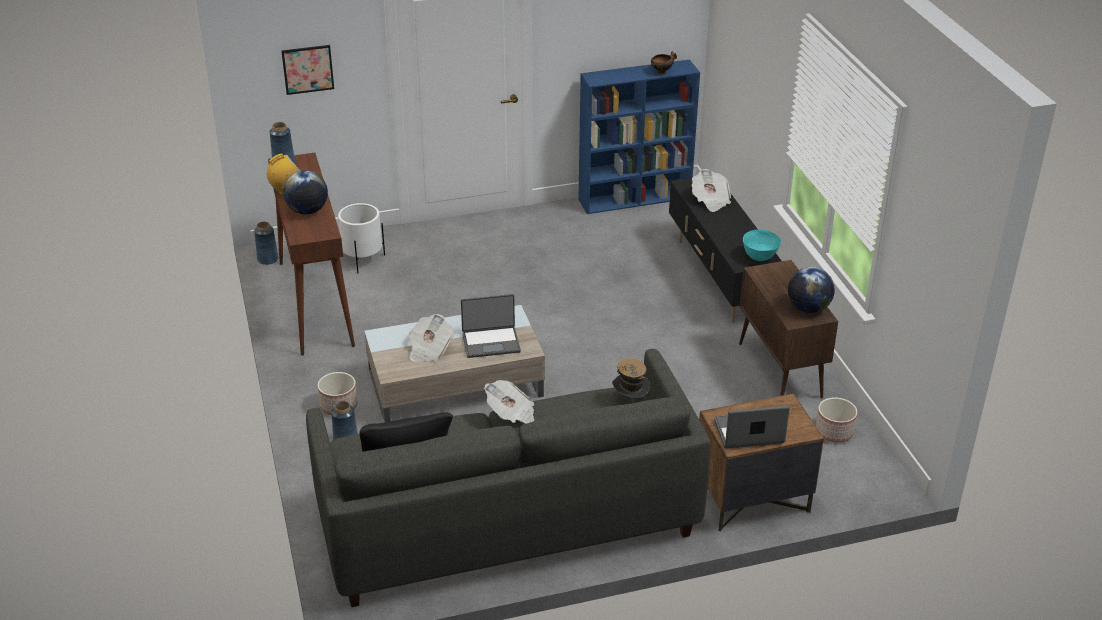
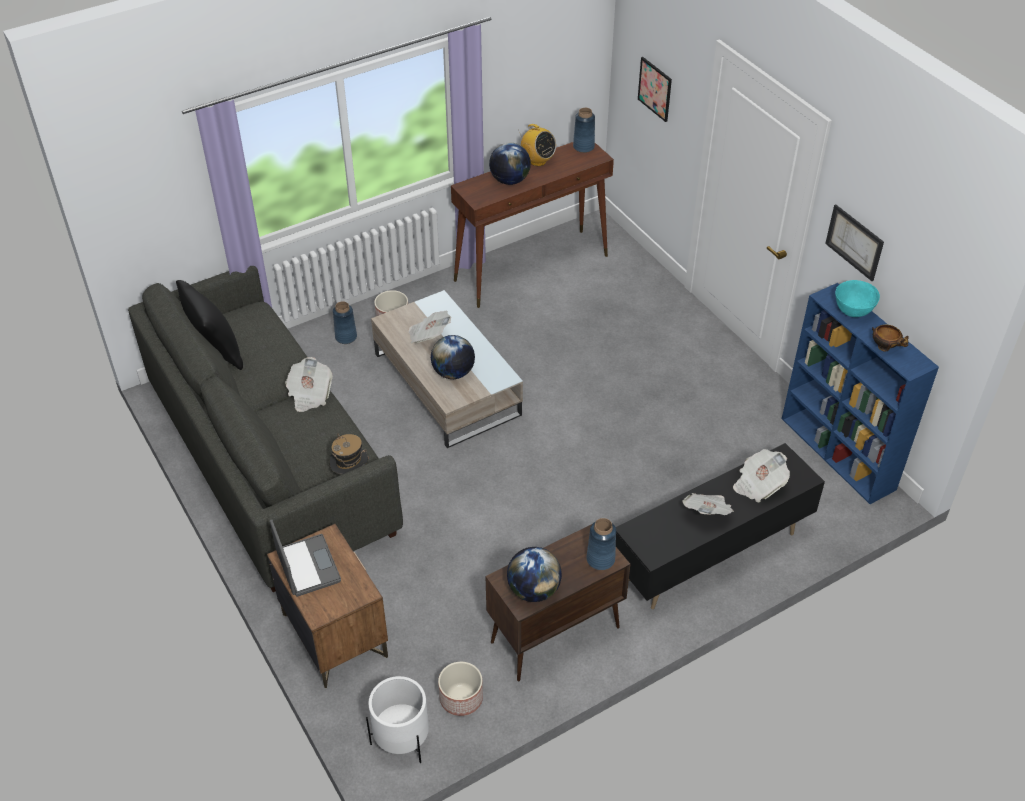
camera: 75 degrees right, 10 degrees up
blue vase [254,221,279,265] -> blue vase moved to [586,518,616,570]
white planter [338,203,385,273] -> white planter moved to [366,676,429,763]
laptop [461,294,521,358] -> globe [431,335,475,379]
turquoise bowl [743,229,781,261] -> turquoise bowl moved to [835,280,880,317]
none -> newspaper [682,493,734,515]
none -> picture [825,205,884,281]

